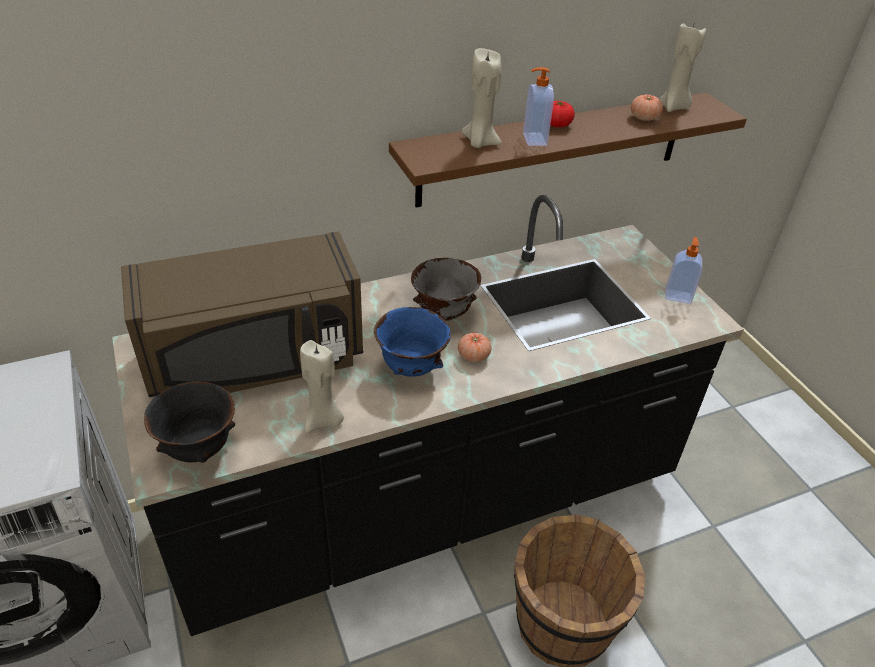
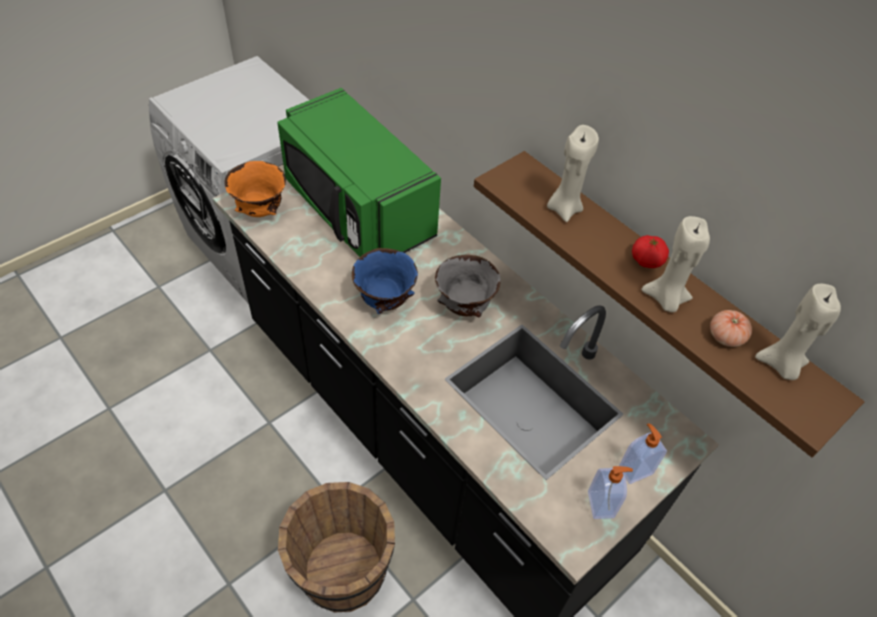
camera: 70 degrees right, 10 degrees up
brown microwave [121,231,363,397] -> green microwave [277,88,441,257]
black bowl [144,381,235,463] -> orange bowl [225,161,286,217]
beige candle [300,340,344,433] -> beige candle moved to [642,216,710,312]
tomato [458,333,491,362] -> none
soap dispenser [523,67,554,146] -> soap dispenser moved to [619,423,667,484]

